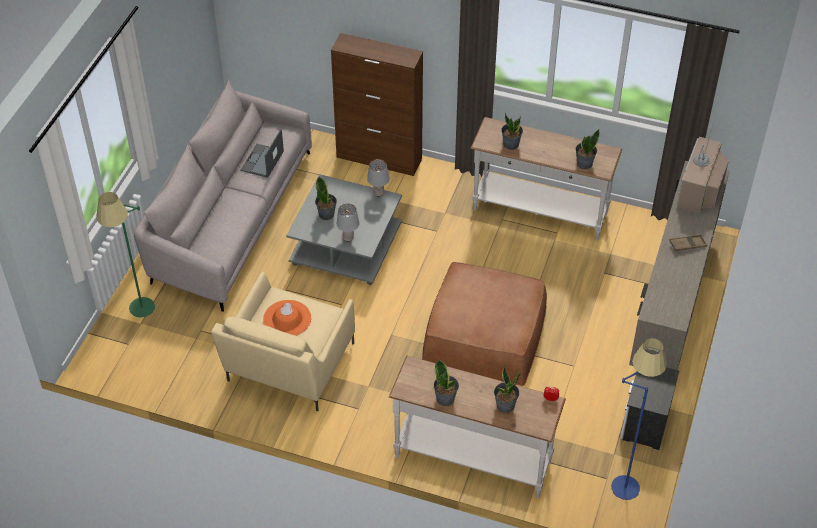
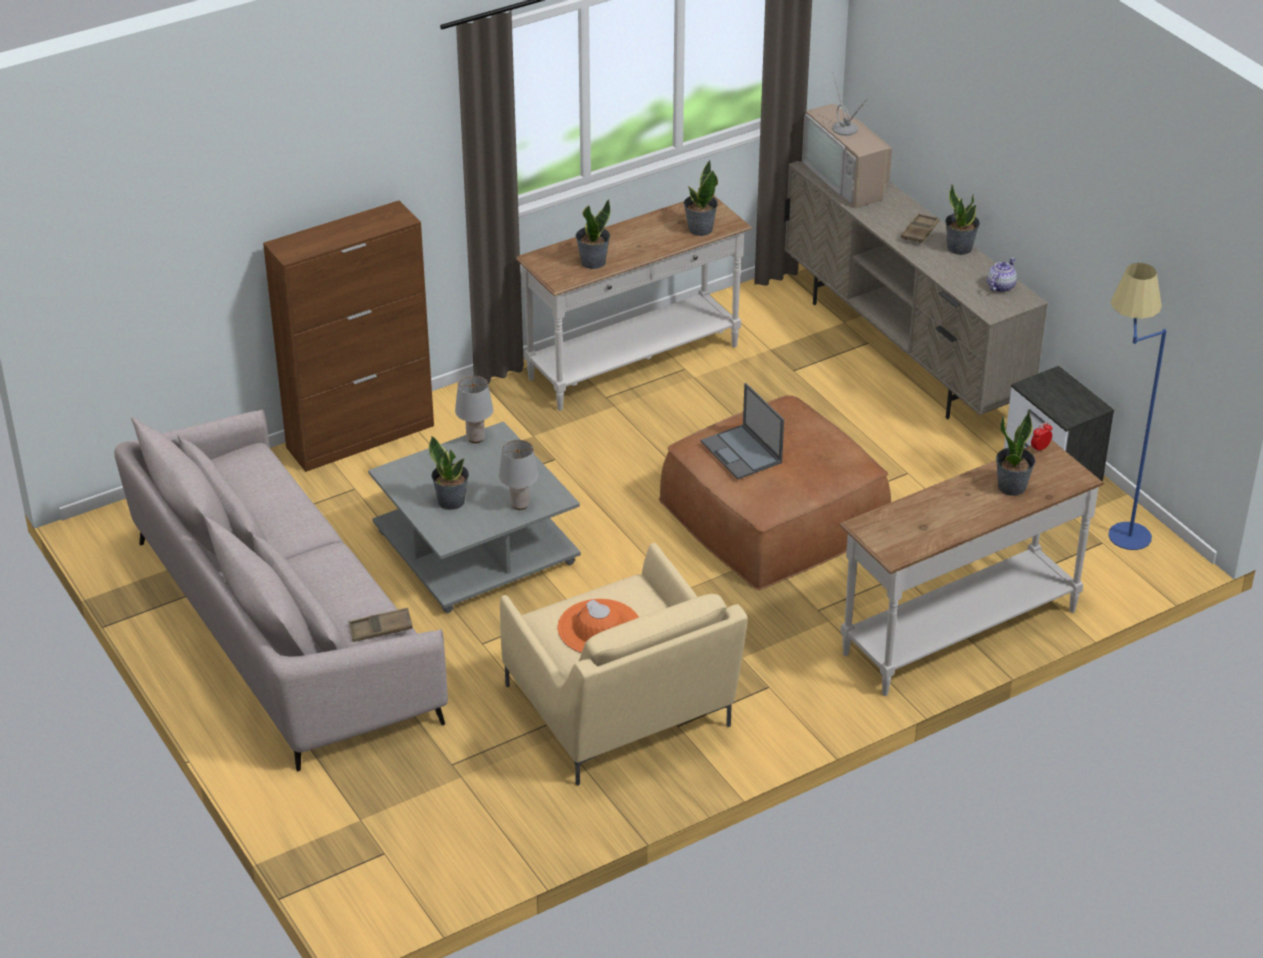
camera: 50 degrees left, 10 degrees down
green floor lamp [97,192,155,317] -> none
laptop [240,129,284,178] -> laptop moved to [701,383,784,479]
potted plant [434,360,459,406] -> potted plant moved to [945,184,980,255]
none -> brown tray [349,608,413,642]
none -> teapot [987,257,1017,292]

